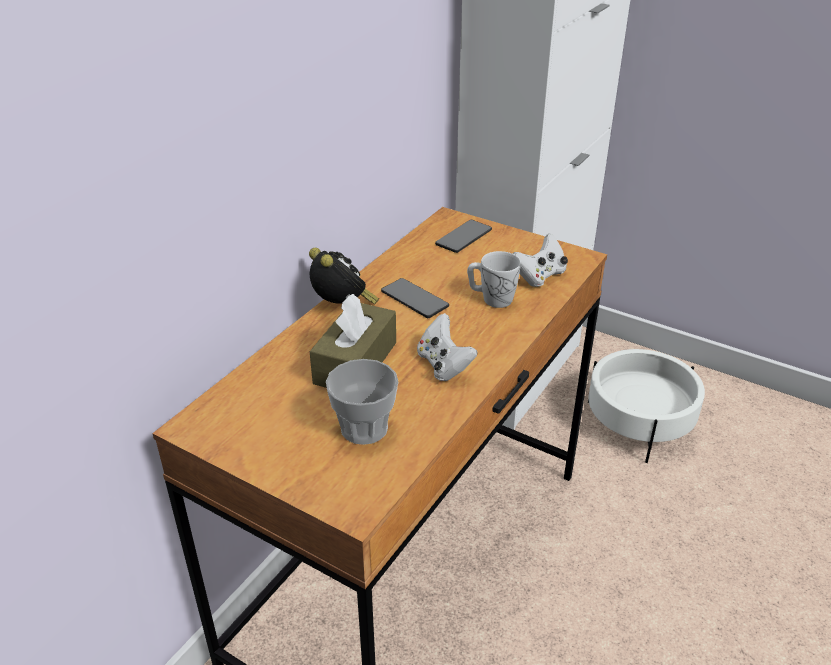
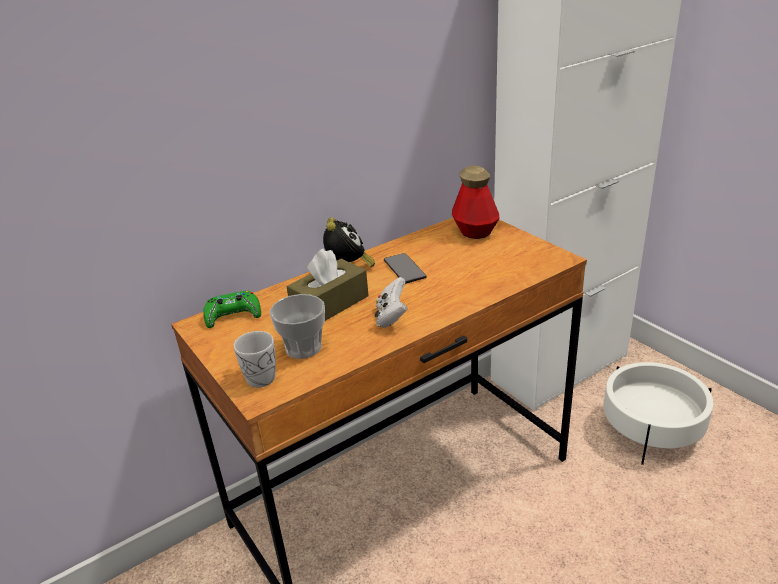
camera: 25 degrees right, 5 degrees down
phone [435,220,492,253] -> bottle [452,165,500,239]
white mug [467,251,521,308] -> white mug moved to [234,331,276,388]
white game controller [512,233,568,287] -> none
none -> green game controller [203,291,261,328]

